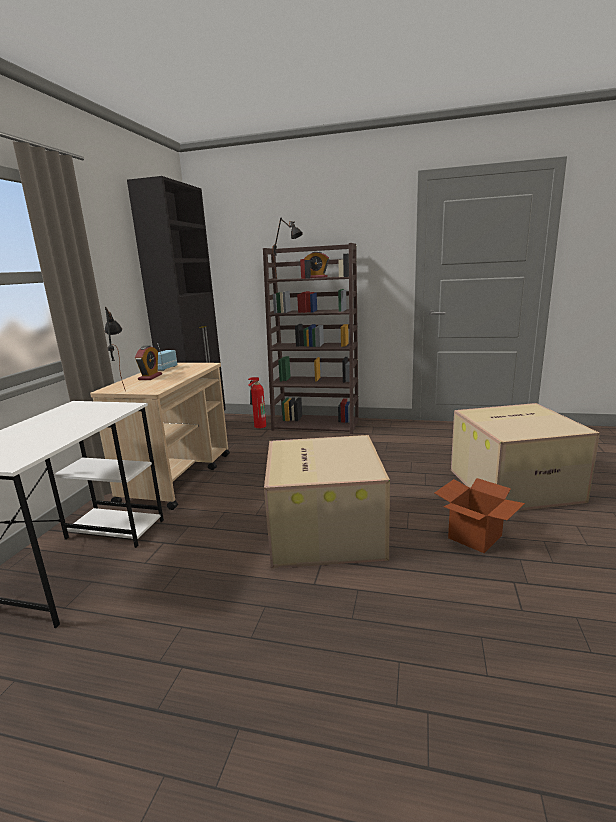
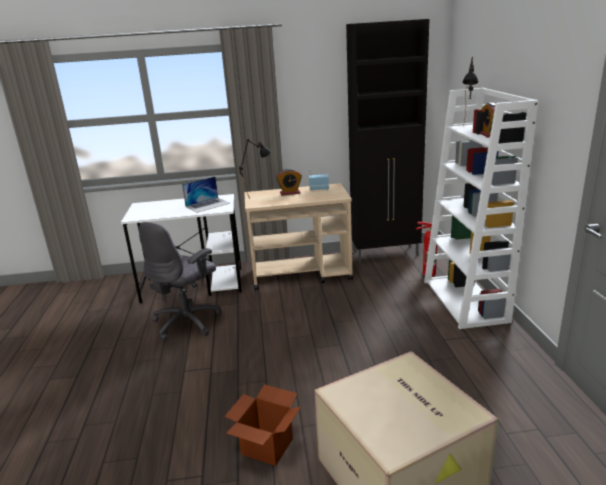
camera: 70 degrees right, 5 degrees up
brown bookcase [263,243,359,434] -> white bookcase [424,88,538,329]
cardboard box [264,435,390,568] -> none
none -> grey office chair [139,222,221,341]
none -> laptop [182,177,230,213]

